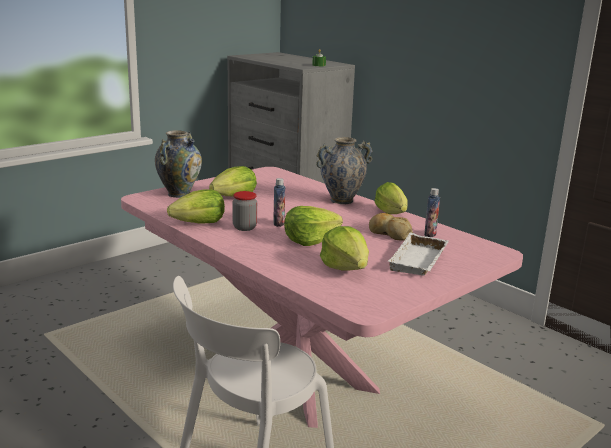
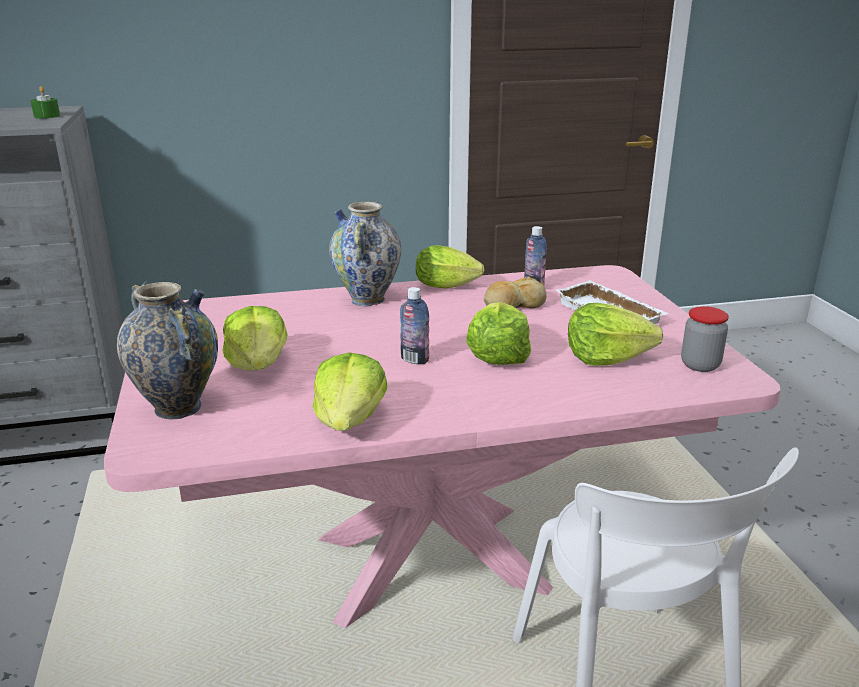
camera: 60 degrees left, 5 degrees up
jar [232,191,257,231] -> jar moved to [681,306,729,372]

